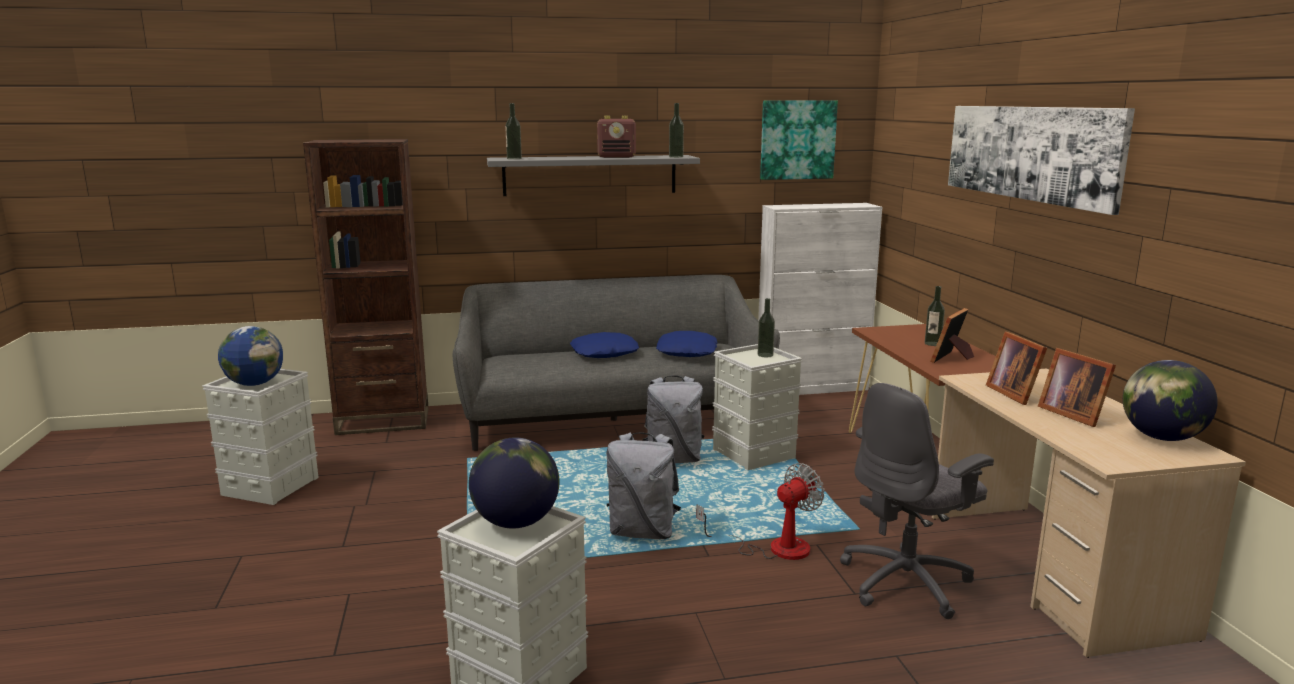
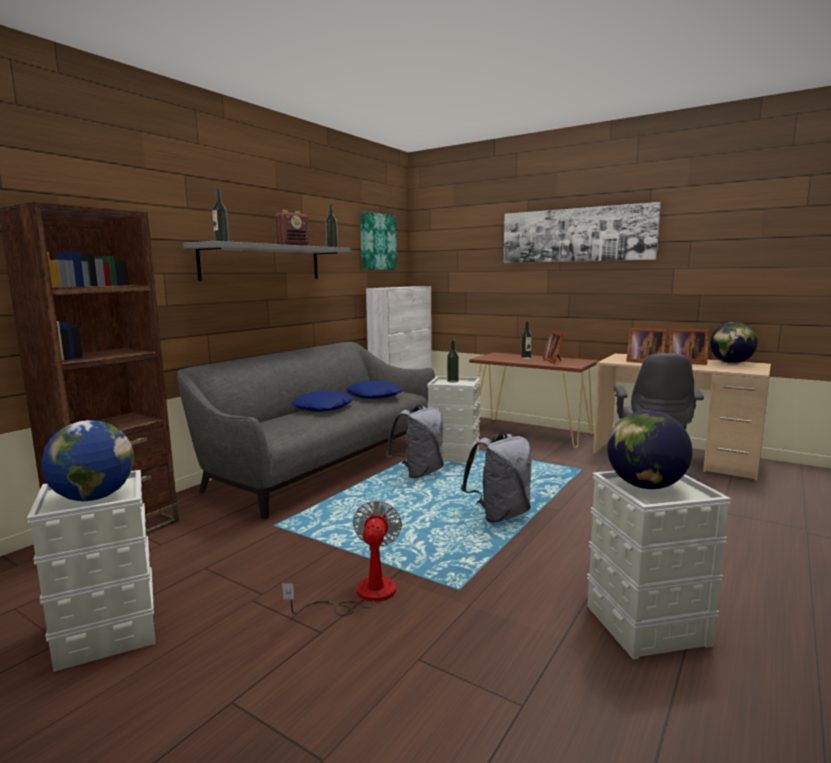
camera: 45 degrees left, 5 degrees down
fan [696,463,825,560] -> fan moved to [282,500,402,616]

